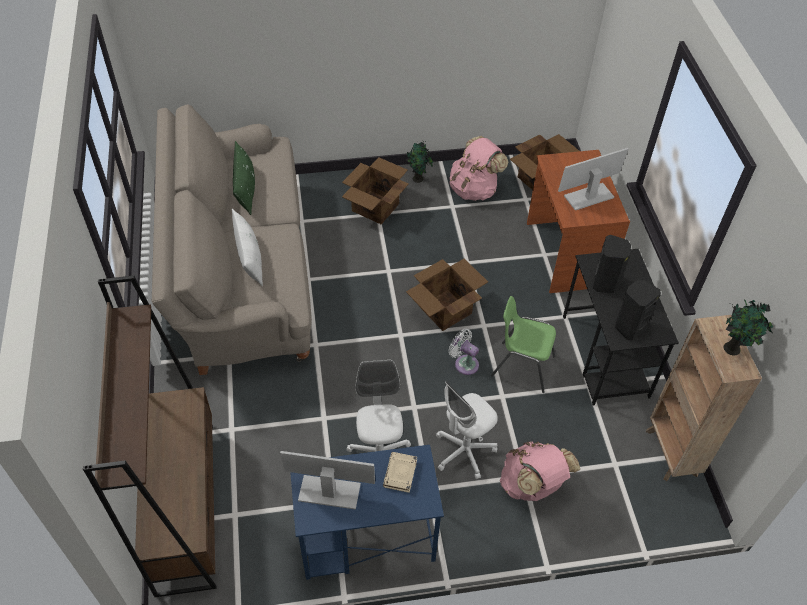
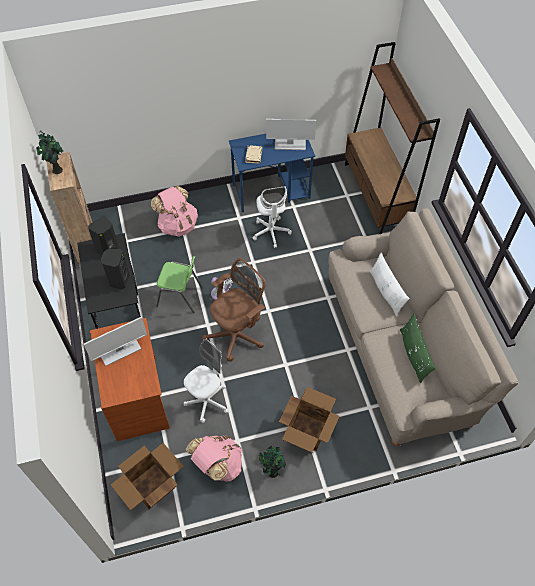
camera: 175 degrees right, 5 degrees up
cardboard box [406,259,488,331] -> brown office chair [202,258,266,362]
white office chair [436,381,498,479] -> white office chair moved to [184,339,229,423]

